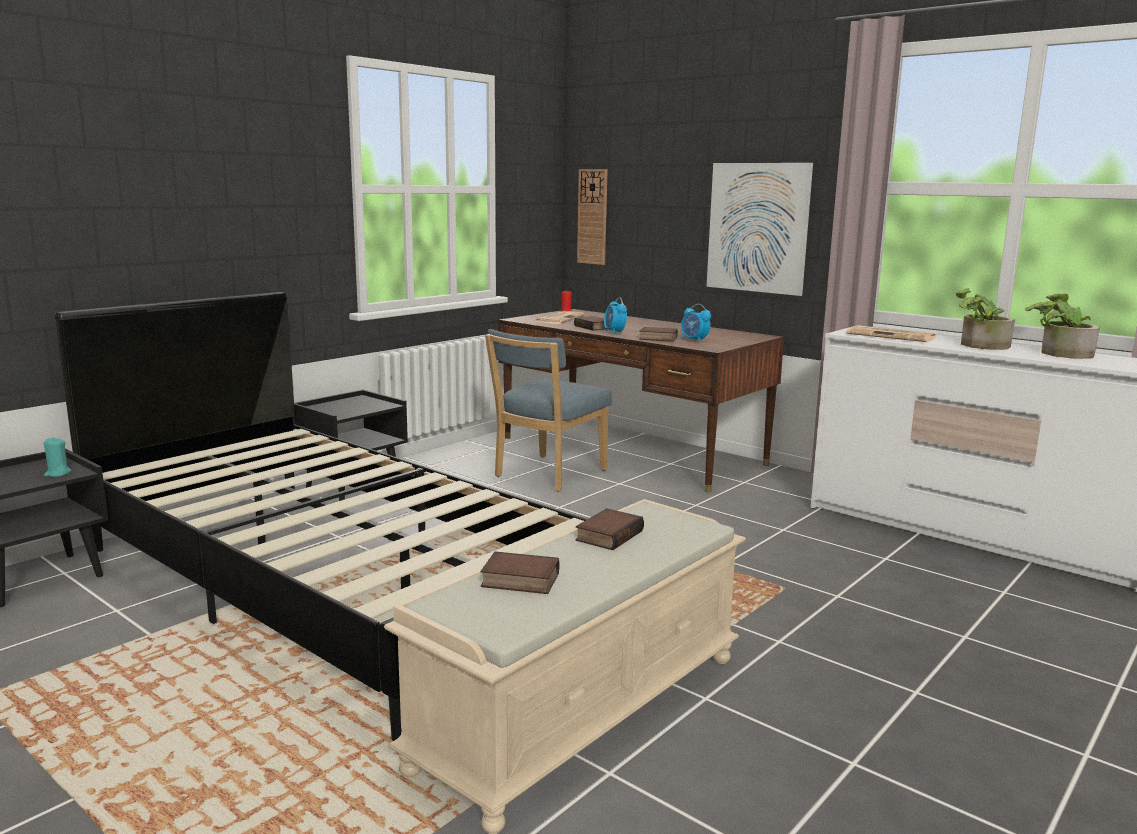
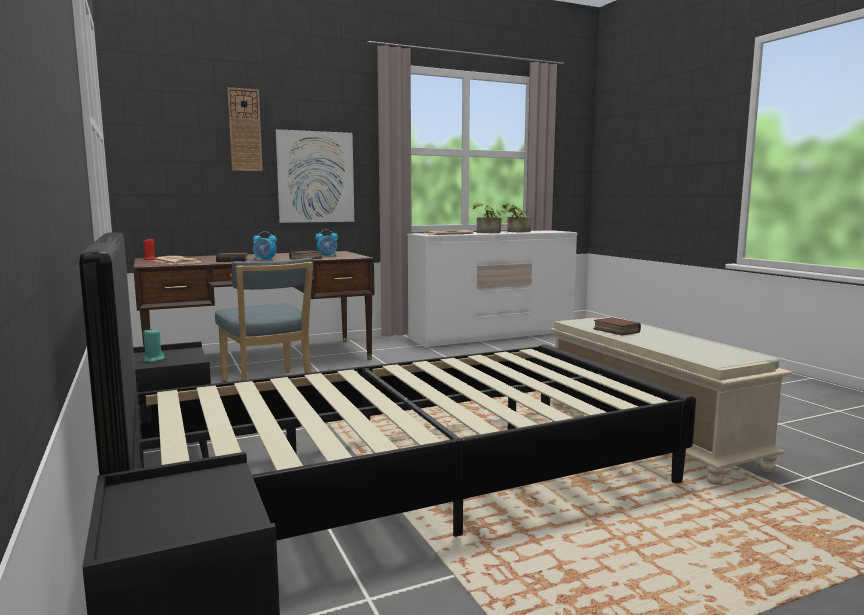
camera: 65 degrees left, 5 degrees down
turquoise candle [44,437,71,477] -> turquoise candle moved to [143,328,165,362]
book [481,552,559,594] -> none
wall clock [577,169,608,265] -> wall clock moved to [227,87,263,171]

